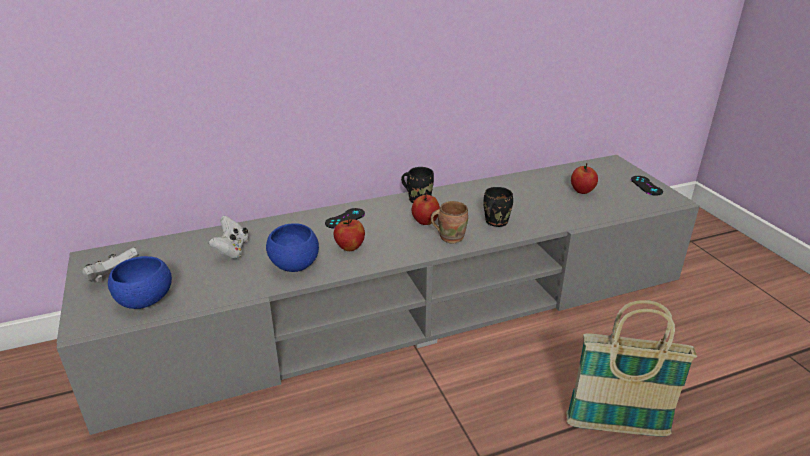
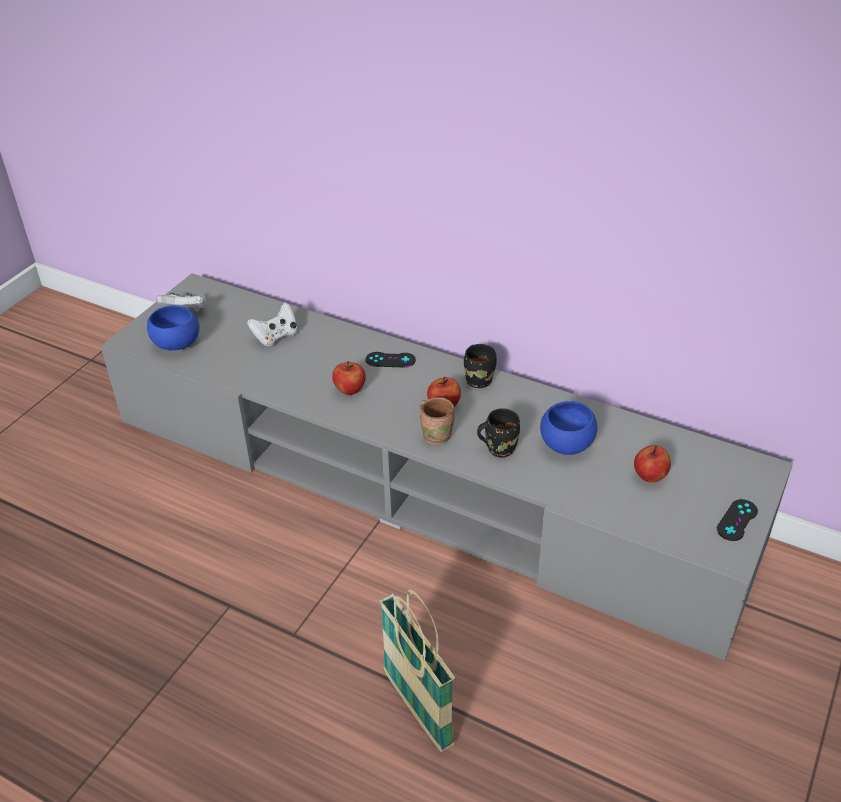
camera: 50 degrees right, 10 degrees up
blue bowl [266,223,319,272] -> blue bowl moved to [540,401,597,455]

